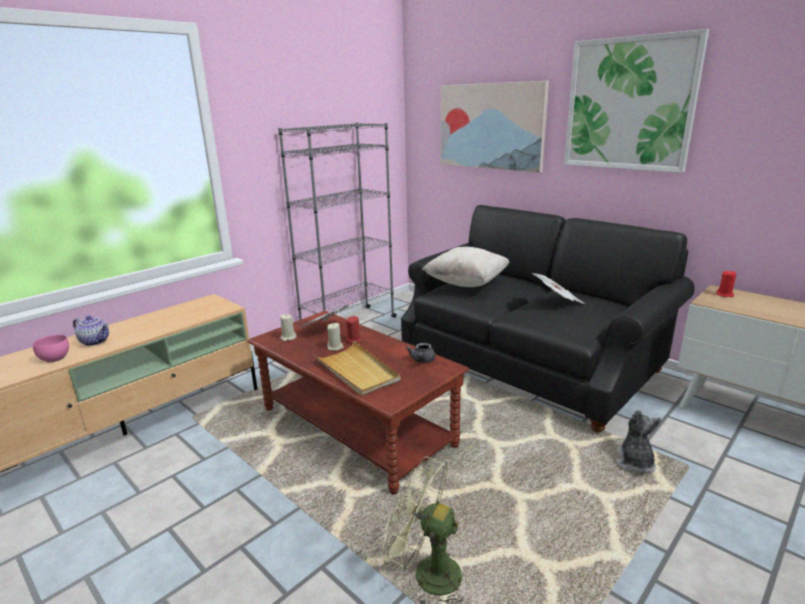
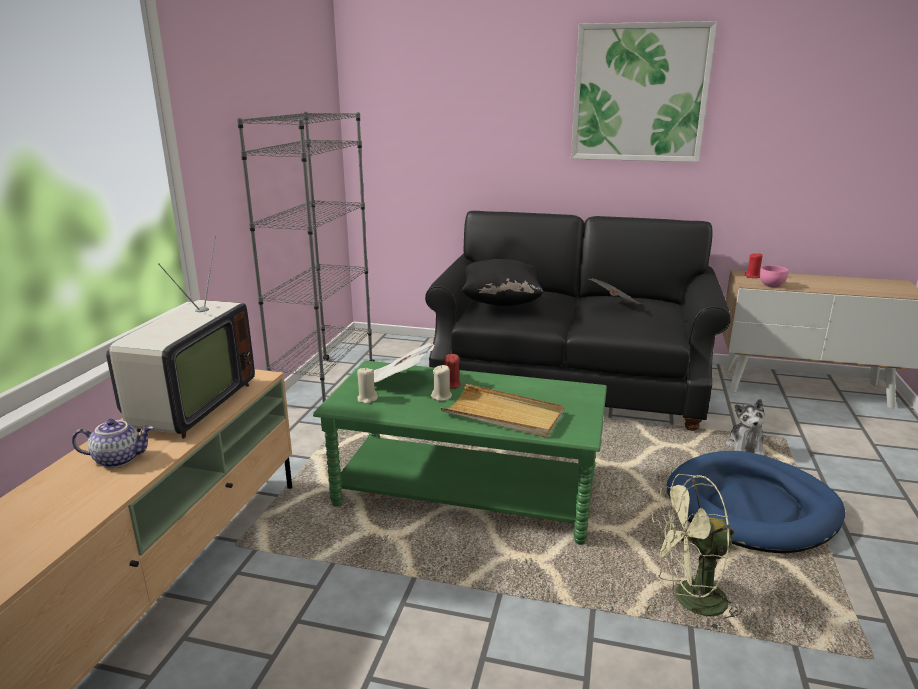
camera: 30 degrees left, 0 degrees up
pink bowl [32,335,69,363] -> pink bowl moved to [760,266,788,287]
brown coffee table [247,311,469,495] -> green coffee table [313,361,607,545]
grey teapot [406,343,436,363] -> none
beige pillow [422,247,510,287] -> black pillow [461,259,544,306]
picture [441,81,549,173] -> none
plush toy [616,410,661,473] -> plush toy turned 150 degrees counterclockwise [726,399,765,455]
none -> television [106,236,255,438]
none -> blue dog bed [667,451,845,554]

